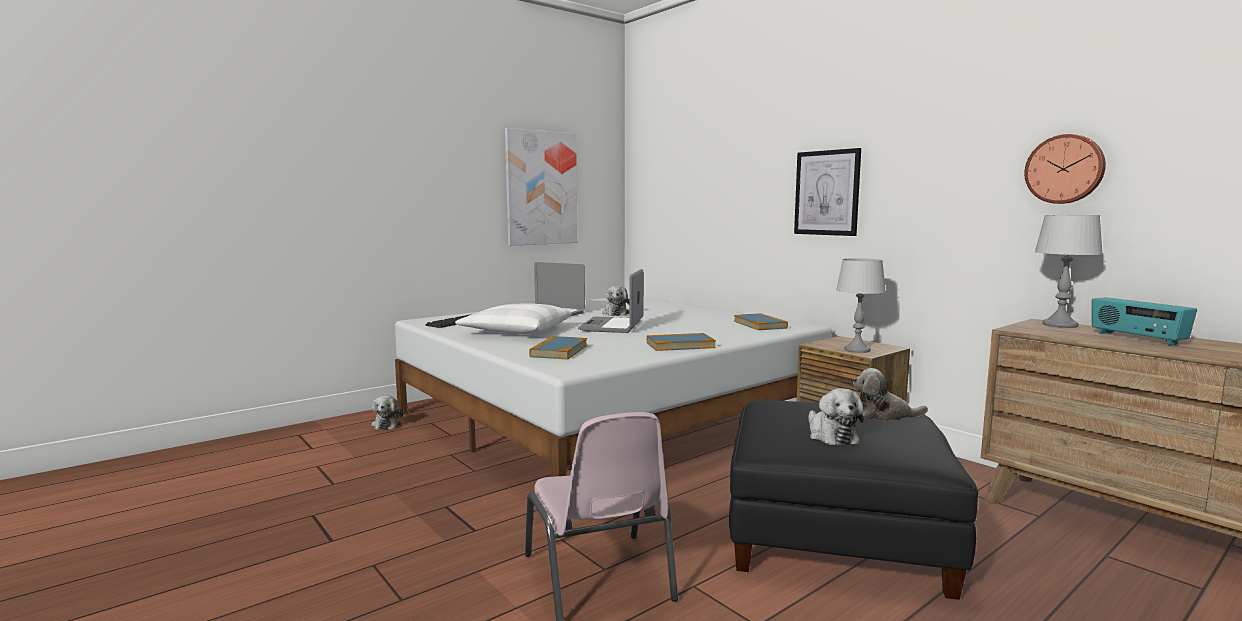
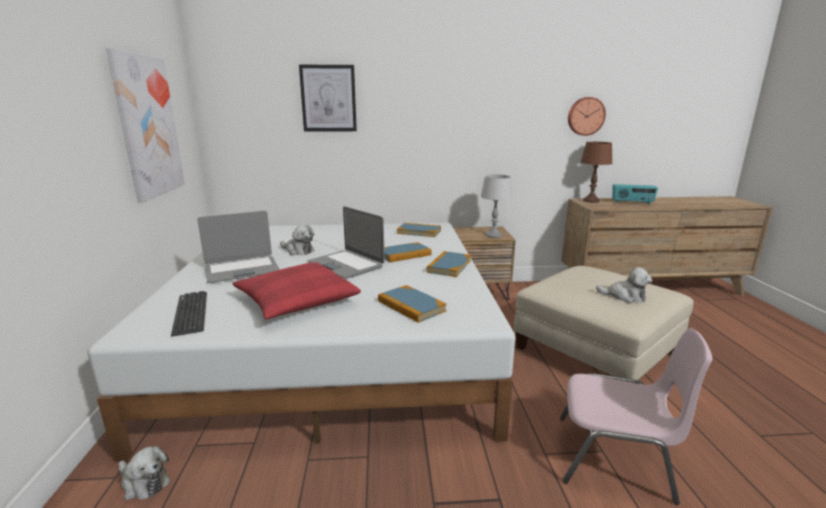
camera: 55 degrees left, 10 degrees up
white pillow [455,304,572,334] -> red pillow [233,262,361,320]
black ottoman [729,401,978,600] -> beige ottoman [514,266,694,380]
picture [794,148,861,236] -> picture moved to [299,65,357,132]
plush toy [853,368,928,421] -> none
grey table lamp [1035,215,1103,328] -> brown table lamp [581,142,613,203]
none -> book [384,242,432,262]

